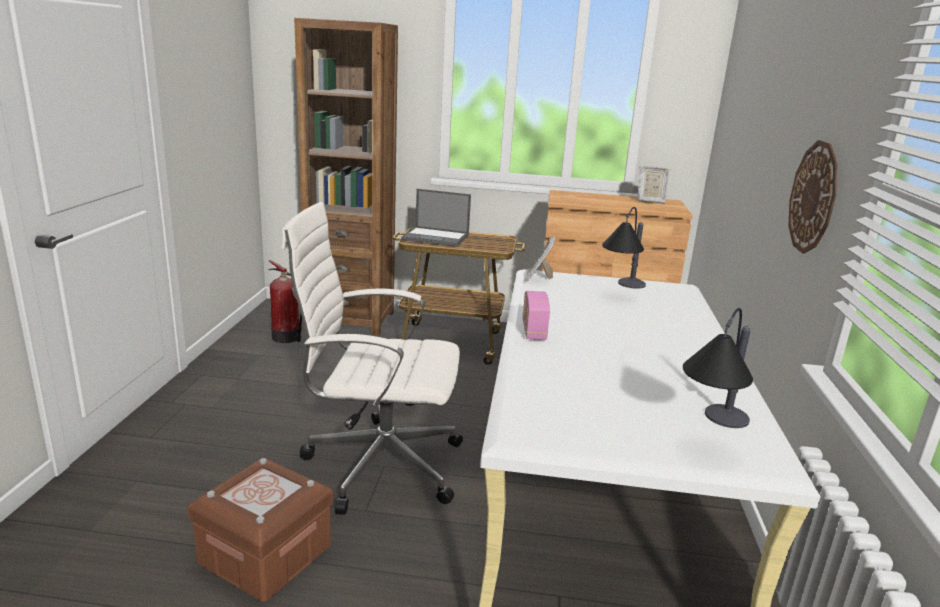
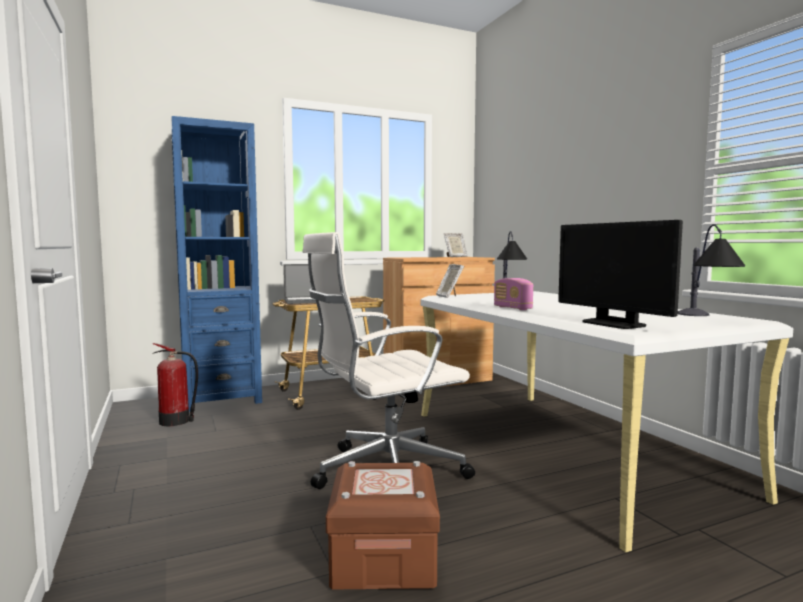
camera: 30 degrees left, 15 degrees down
brown bookcase [294,18,398,336] -> blue bookcase [171,116,262,412]
wall clock [789,140,837,254] -> none
none -> monitor [558,220,683,329]

